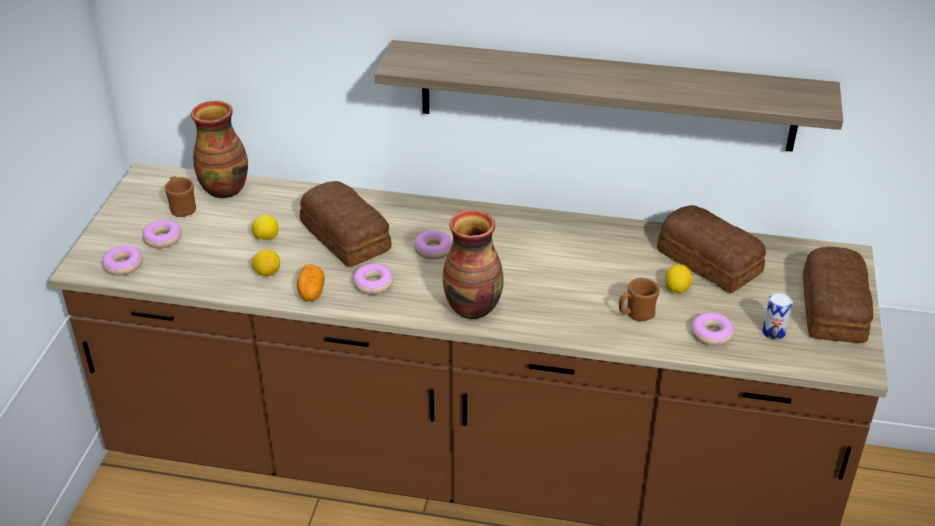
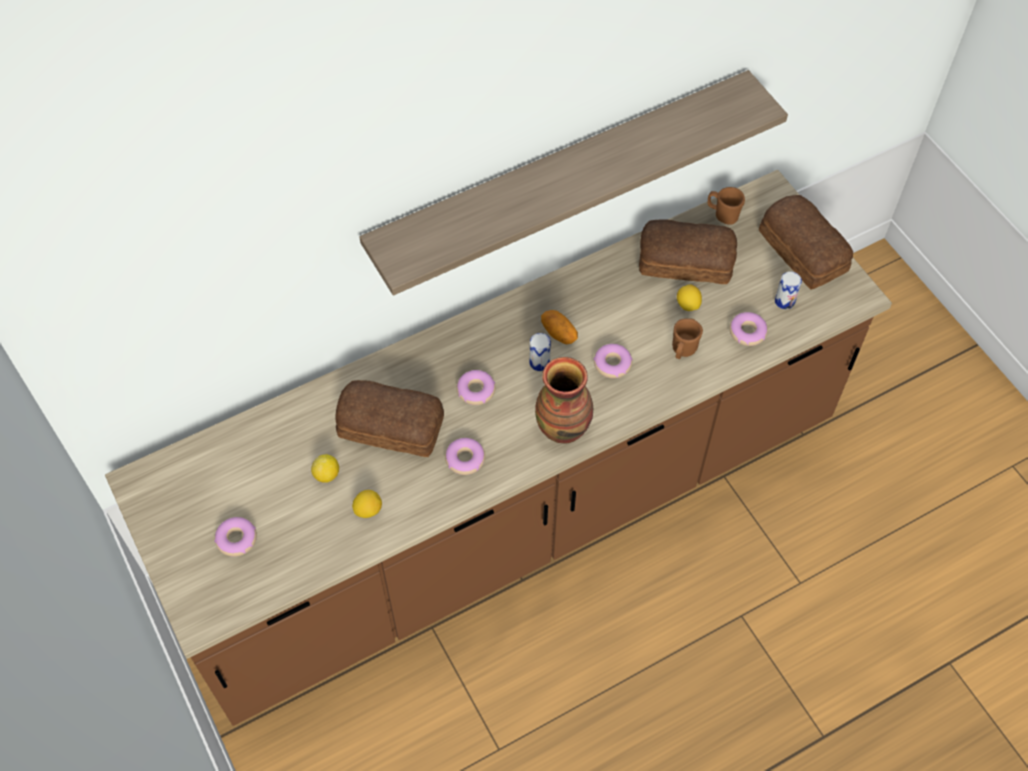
camera: 40 degrees left, 20 degrees up
donut [102,245,143,275] -> donut moved to [593,344,633,378]
brown mug [165,176,196,217] -> brown mug moved to [708,187,745,225]
vase [191,101,248,198] -> none
potato [297,265,325,301] -> potato moved to [541,310,578,345]
none -> can [529,333,551,371]

